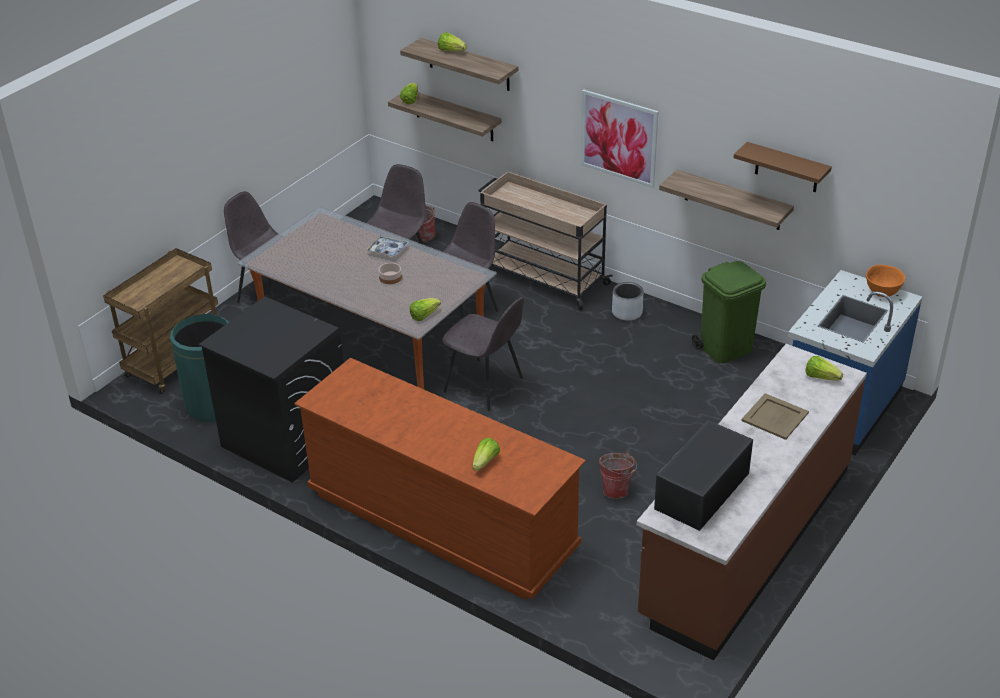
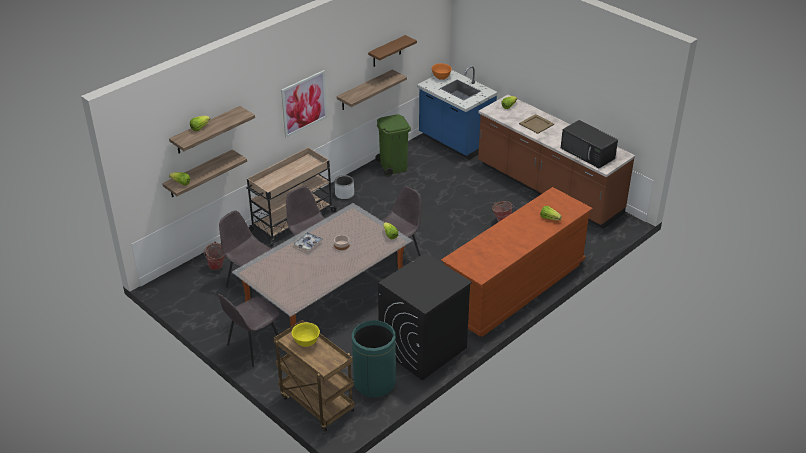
camera: 80 degrees left, 0 degrees up
none -> yellow bowl [292,322,320,347]

